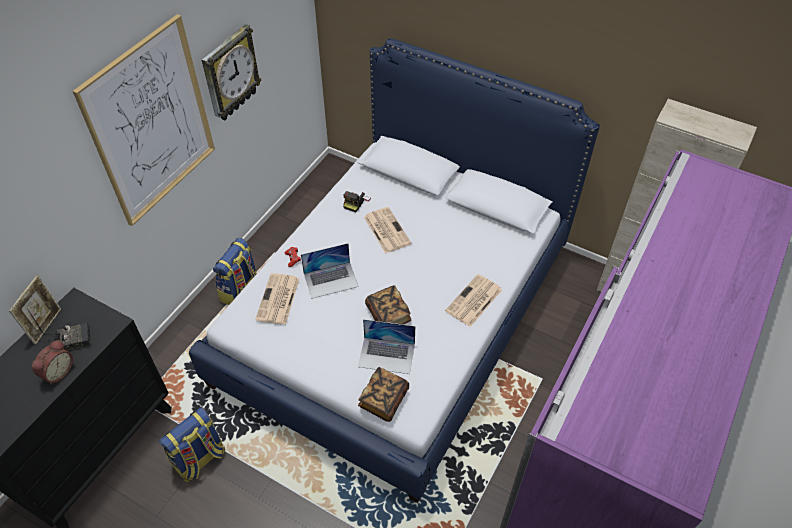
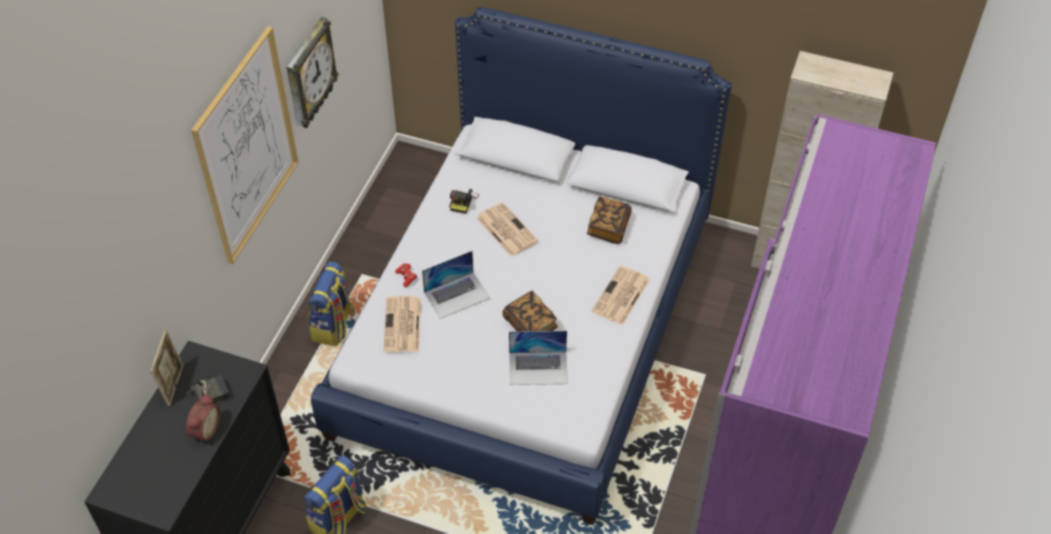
camera: 10 degrees left, 0 degrees up
book [358,367,409,422] -> book moved to [587,196,631,244]

